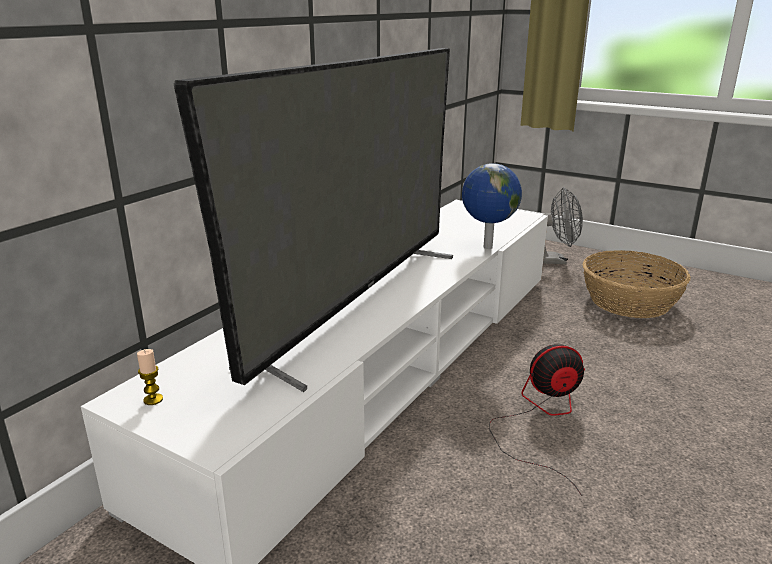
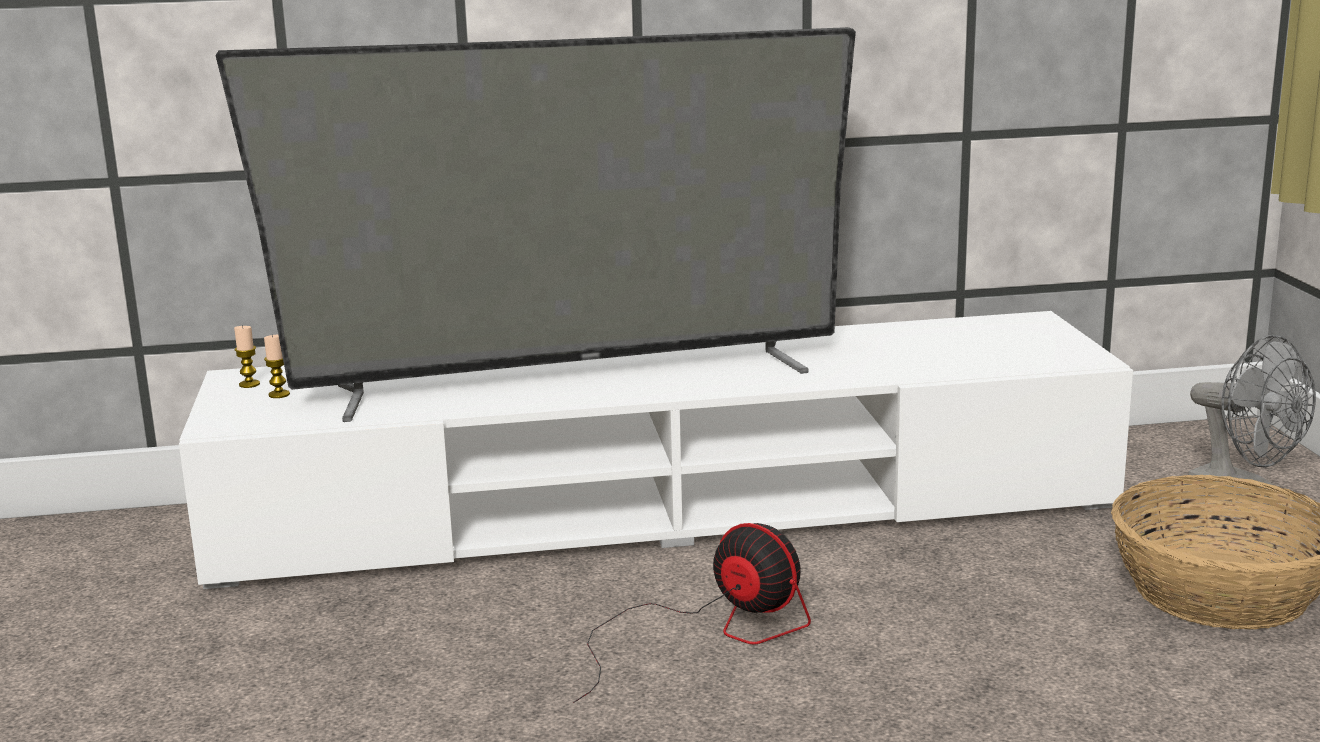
camera: 50 degrees right, 5 degrees down
globe [462,163,522,249] -> none
none -> candle [264,334,290,398]

